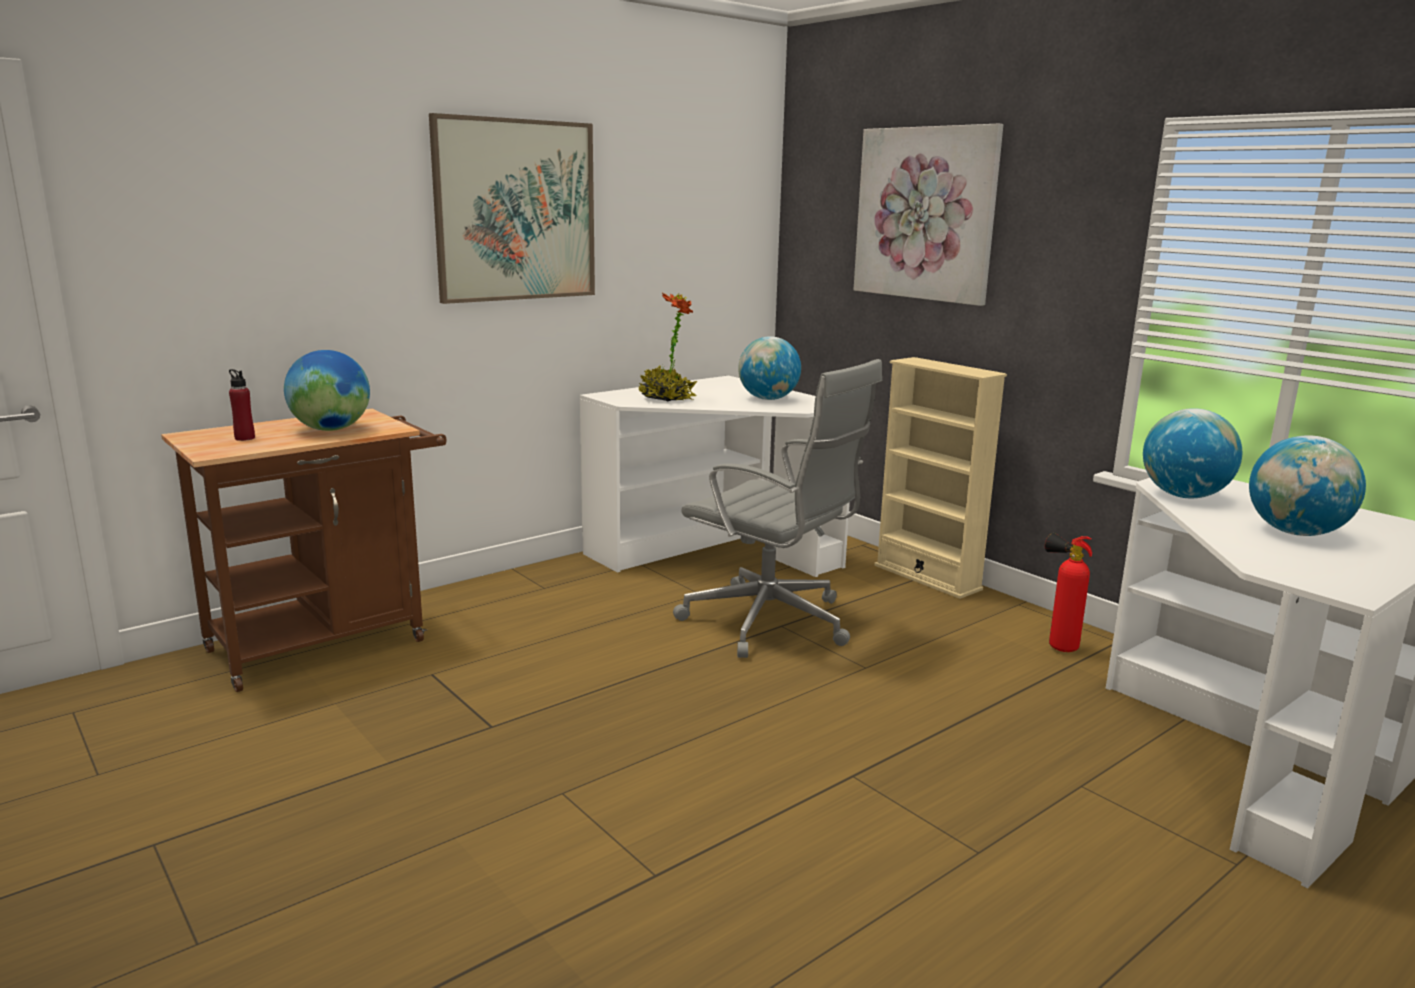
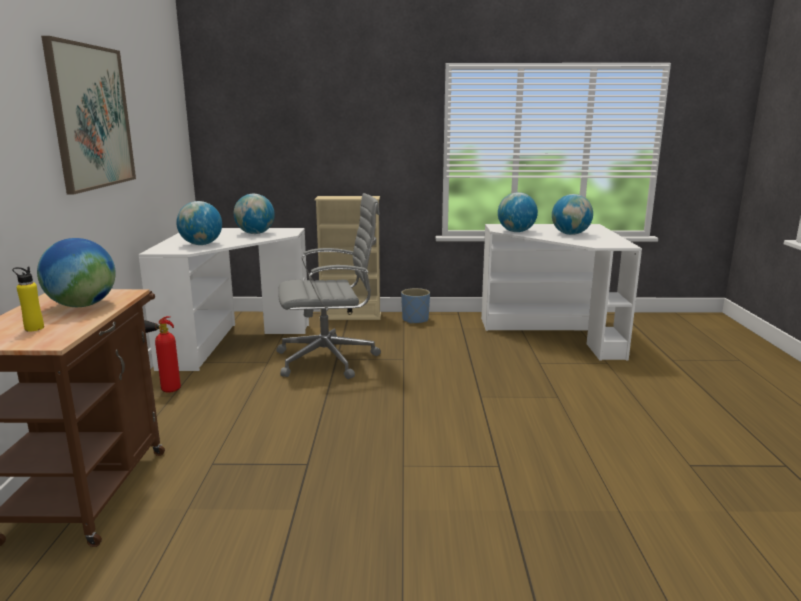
camera: 50 degrees left, 0 degrees up
red bottle [229,369,255,441] -> yellow bottle [13,267,44,331]
potted plant [638,293,697,401] -> globe [176,201,222,245]
picture [854,124,1003,306] -> none
fire extinguisher [1045,533,1092,652] -> fire extinguisher moved to [144,316,181,393]
none -> blue planter [401,288,430,324]

